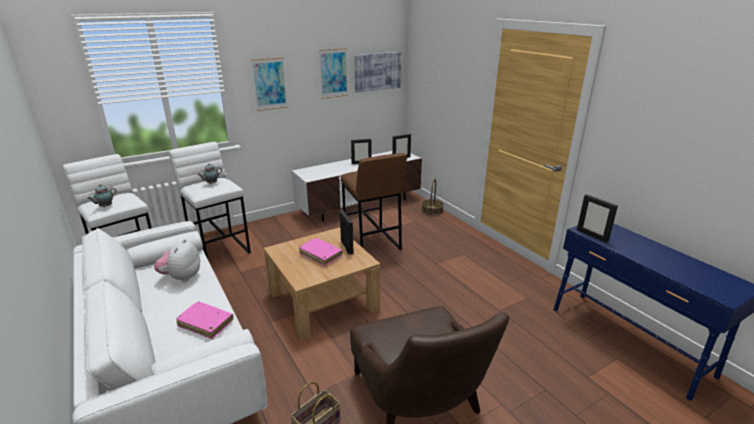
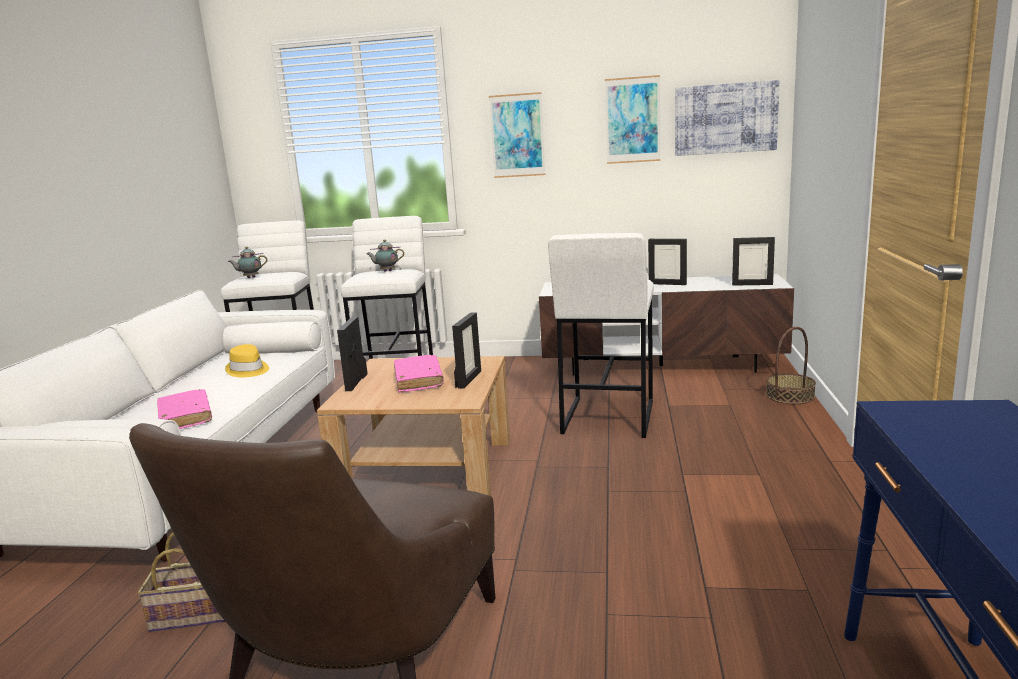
camera: 40 degrees right, 10 degrees down
plush toy [154,239,200,282] -> yellow hat [225,344,269,377]
brown stool [341,153,407,250] -> white stool [548,233,654,438]
picture frame [577,194,618,243] -> picture frame moved to [337,317,368,391]

